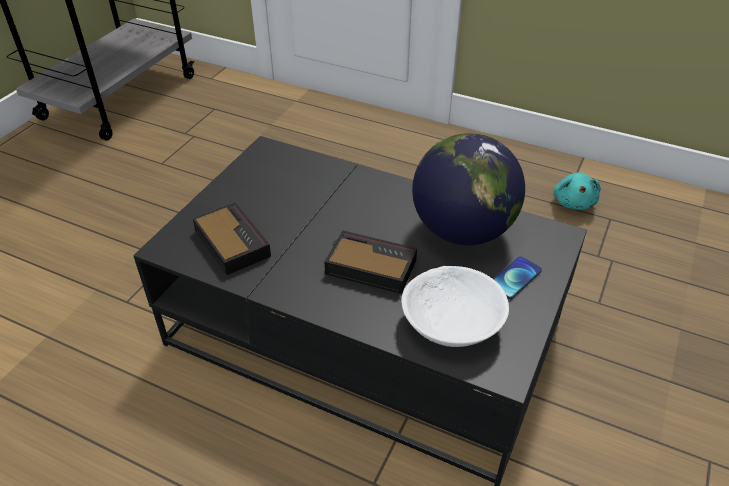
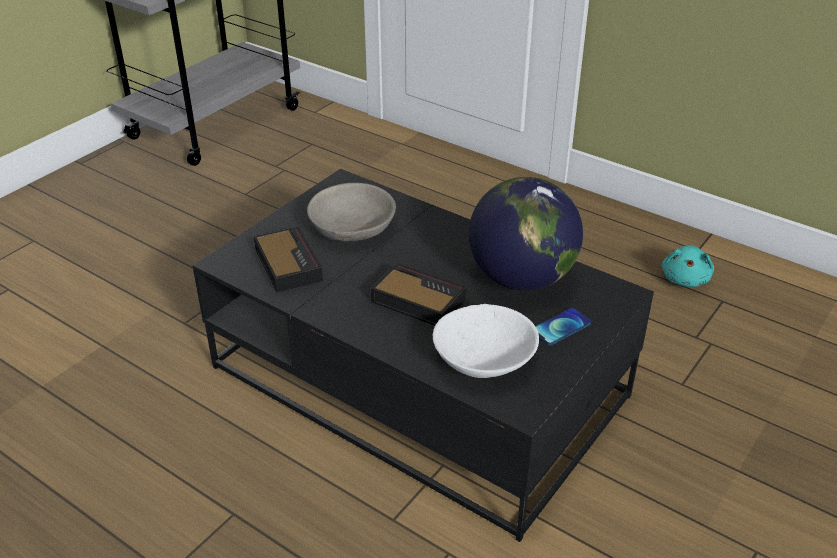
camera: 10 degrees right, 5 degrees down
none -> grey bowl [307,183,396,241]

